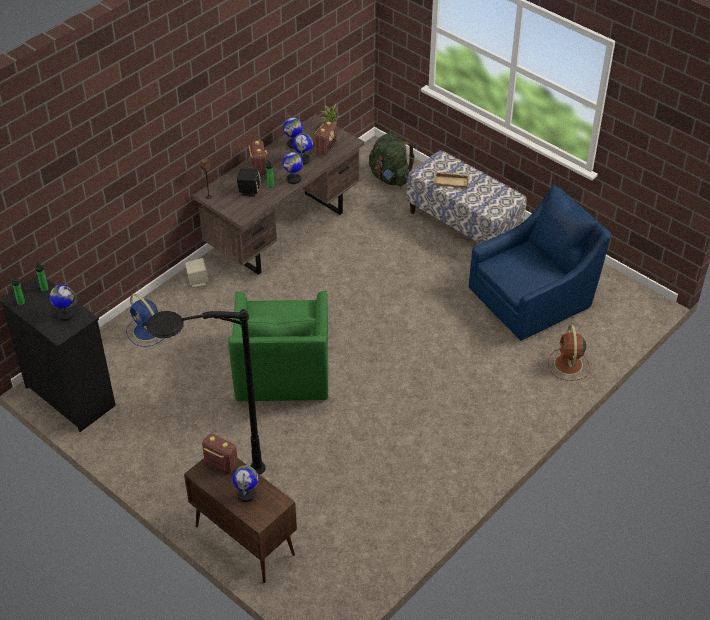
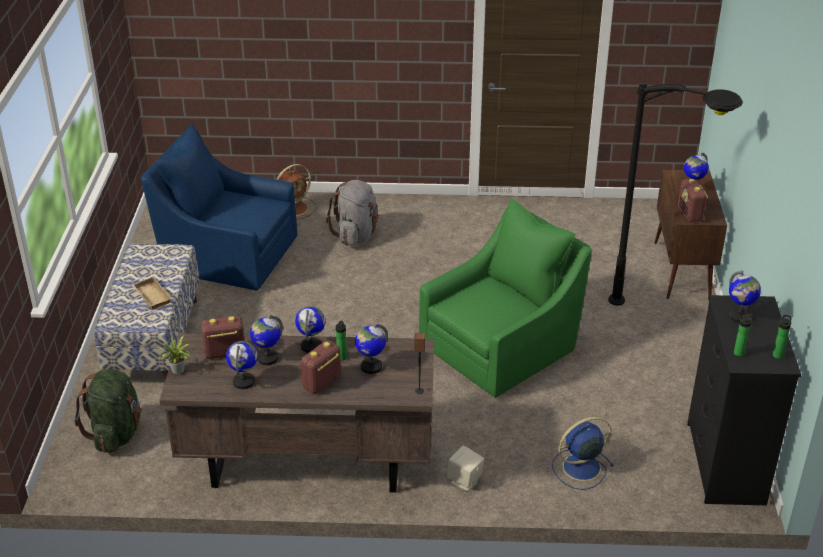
camera: 130 degrees left, 10 degrees down
blue fan [126,294,165,347] -> blue fan turned 120 degrees counterclockwise [552,416,613,490]
black speaker [237,168,261,197] -> globe [355,324,388,374]
none -> grey backpack [326,180,380,246]

